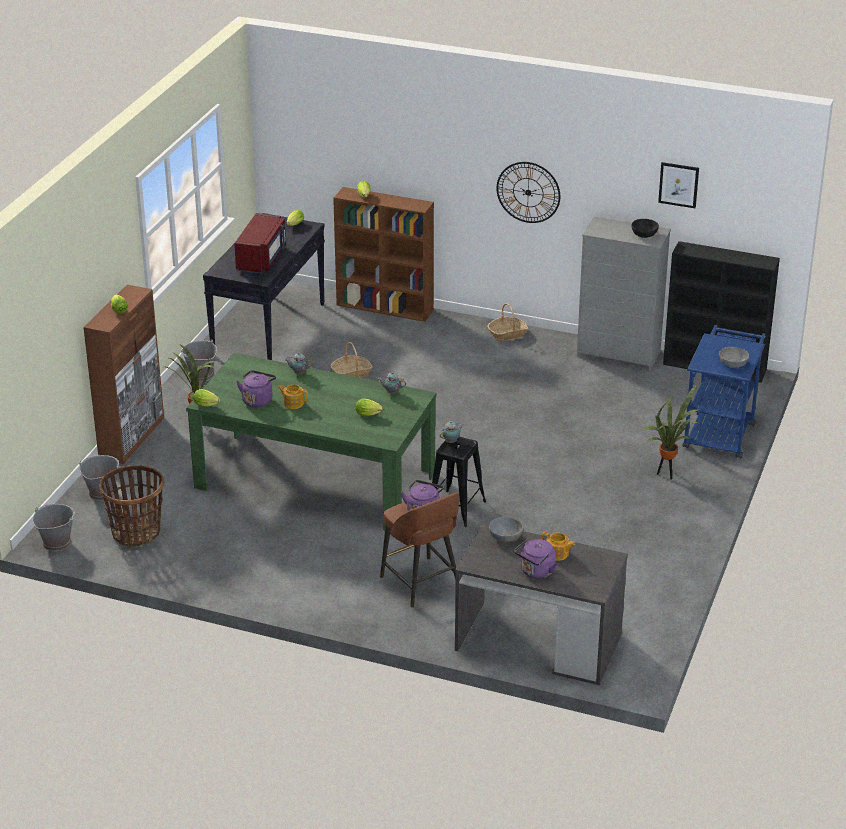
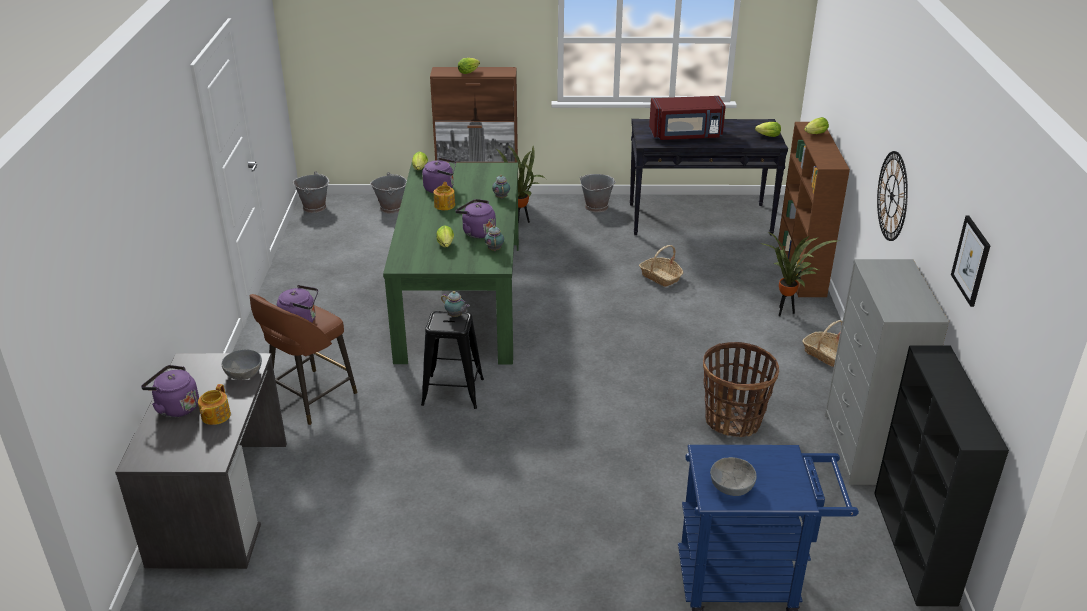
camera: 70 degrees right, 0 degrees up
basket [99,465,164,547] -> basket moved to [703,342,779,437]
black bowl [632,219,659,238] -> none
potted plant [642,386,700,480] -> potted plant moved to [759,232,840,316]
none -> purple kettle [455,199,496,238]

